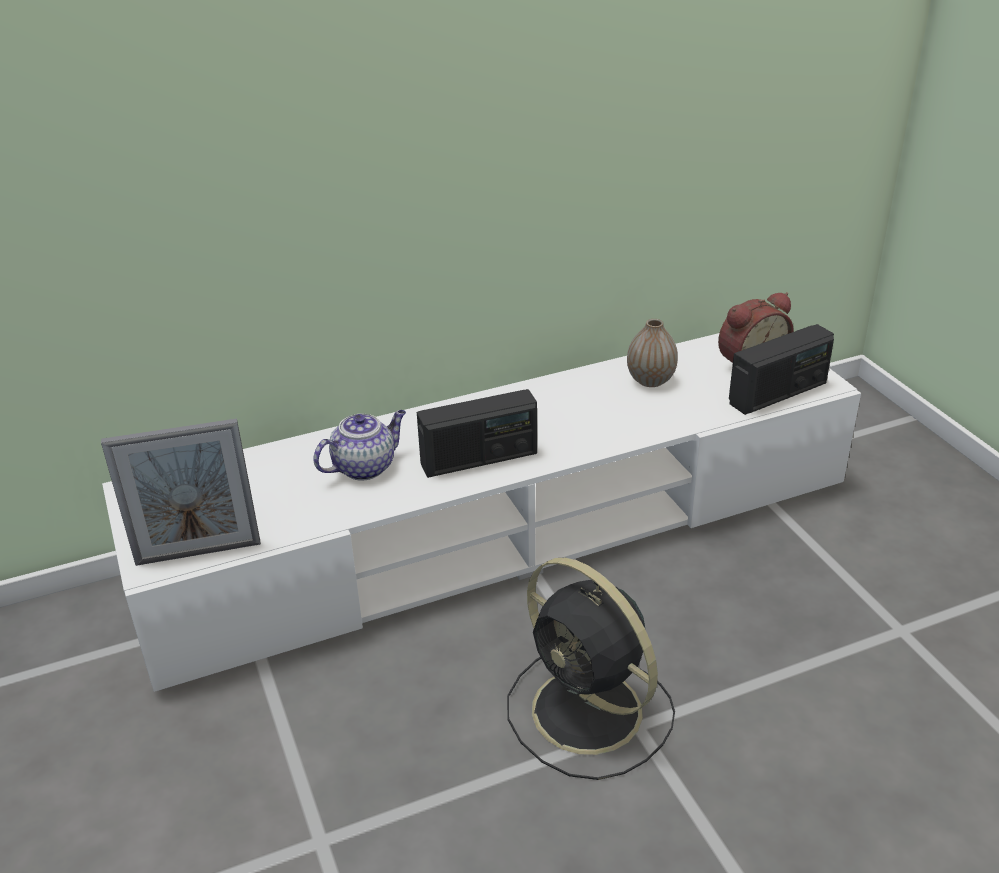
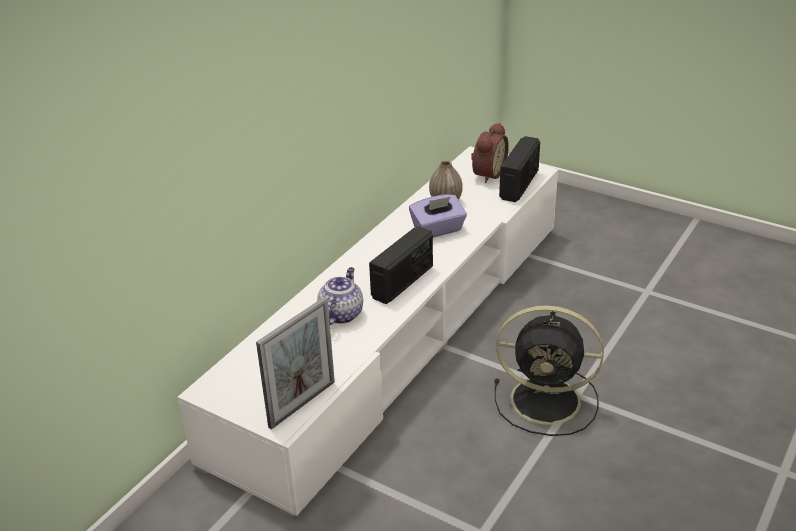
camera: 35 degrees left, 0 degrees up
none -> purple tissue box [409,194,467,238]

